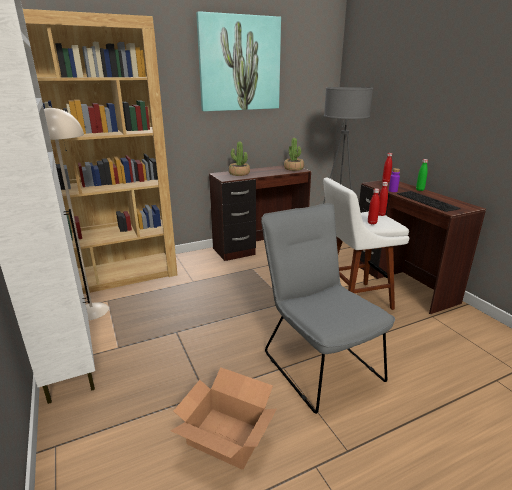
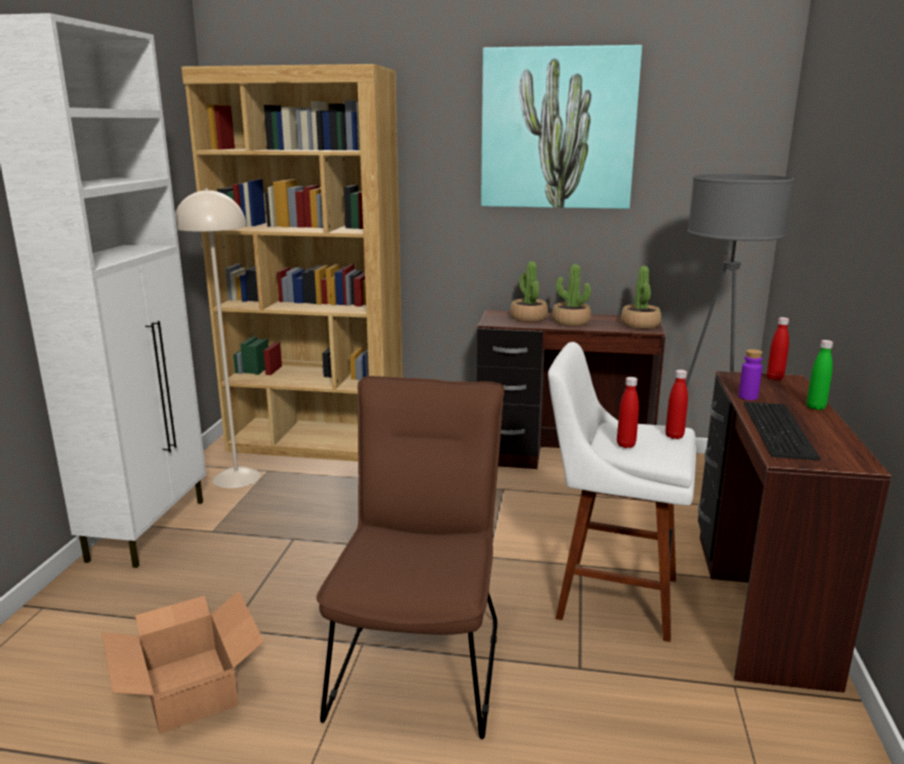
camera: 35 degrees right, 5 degrees down
grey chair [261,203,395,414] -> brown chair [316,376,505,739]
none -> potted plant [552,264,591,326]

